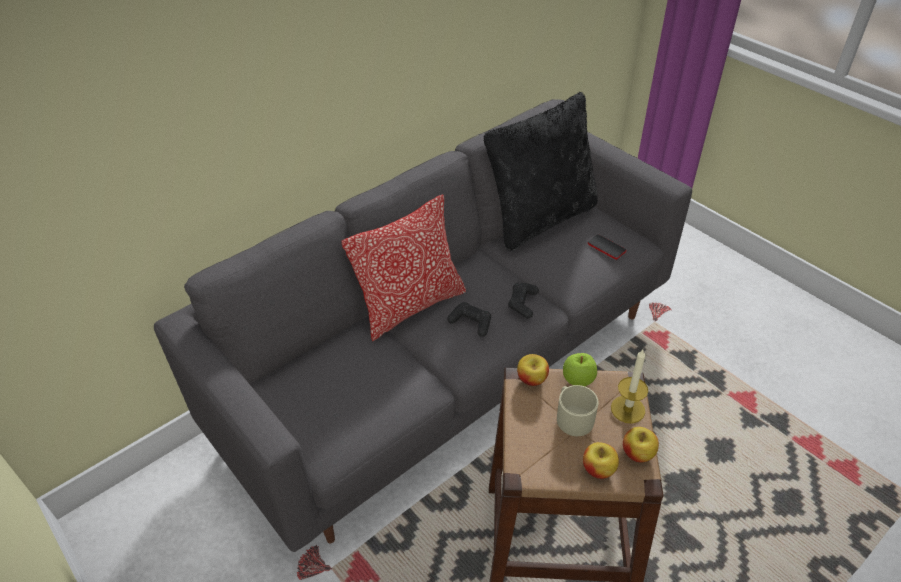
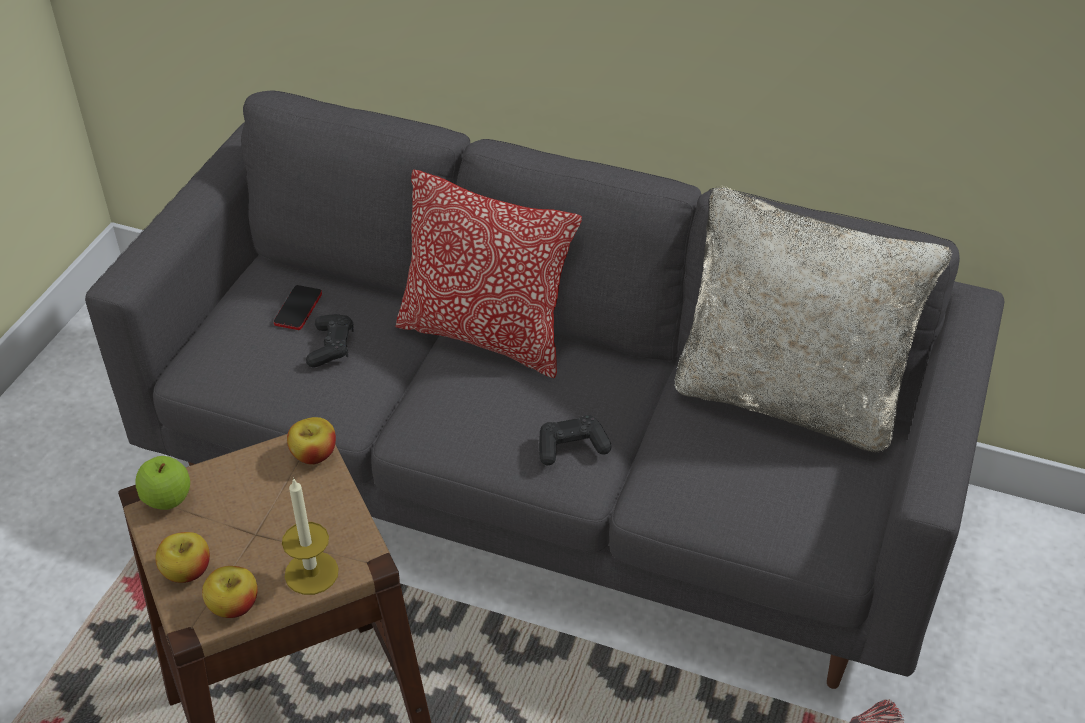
camera: 60 degrees right, 0 degrees up
black game controller [447,302,491,337] -> black game controller moved to [306,314,354,368]
black pillow [483,92,598,251] -> beige pillow [675,186,952,452]
beige mug [557,385,599,436] -> none
apple [563,353,597,386] -> apple moved to [136,456,190,510]
phone [588,234,626,260] -> phone moved to [274,285,322,330]

